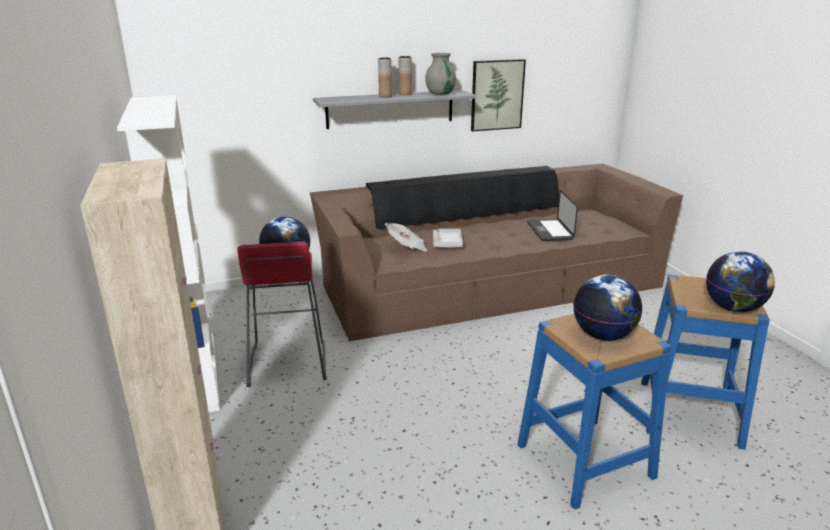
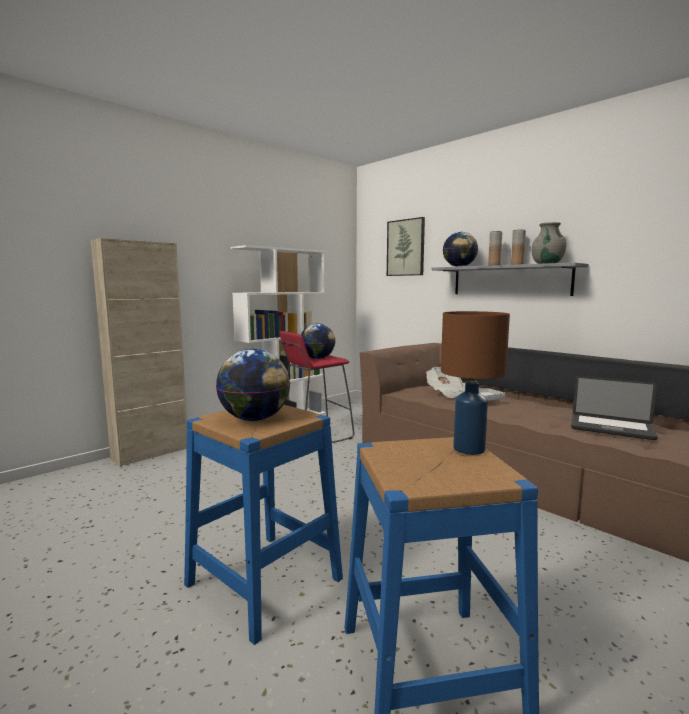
camera: 65 degrees right, 15 degrees down
picture [471,59,526,131] -> picture moved to [387,217,425,276]
laptop [527,190,578,241] -> laptop turned 120 degrees counterclockwise [571,376,657,440]
globe [706,251,775,312] -> globe moved to [443,232,478,267]
none -> brown table lamp [441,311,510,455]

